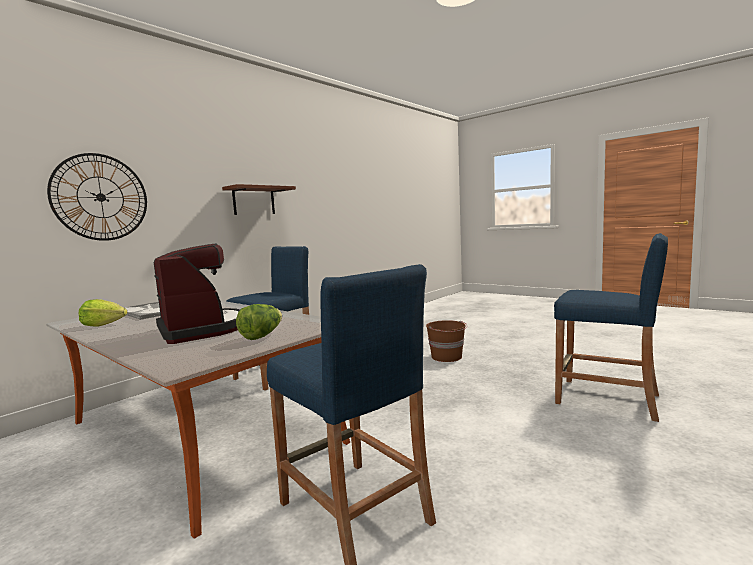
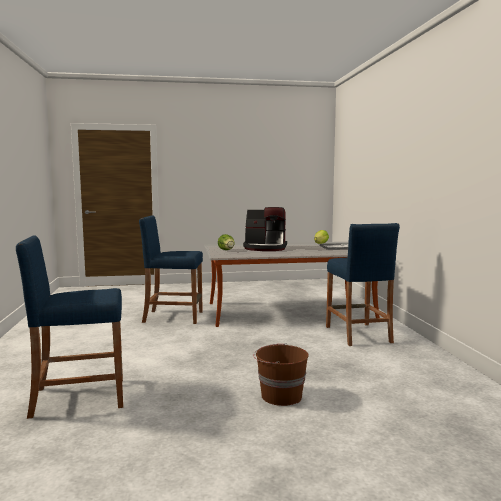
camera: 130 degrees right, 0 degrees up
wall clock [47,153,147,241] -> none
brown shelf [222,184,296,215] -> none

